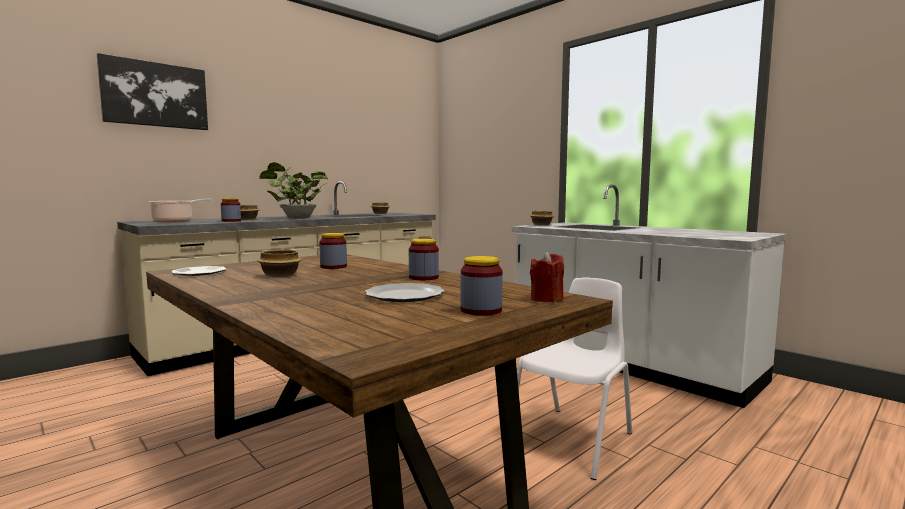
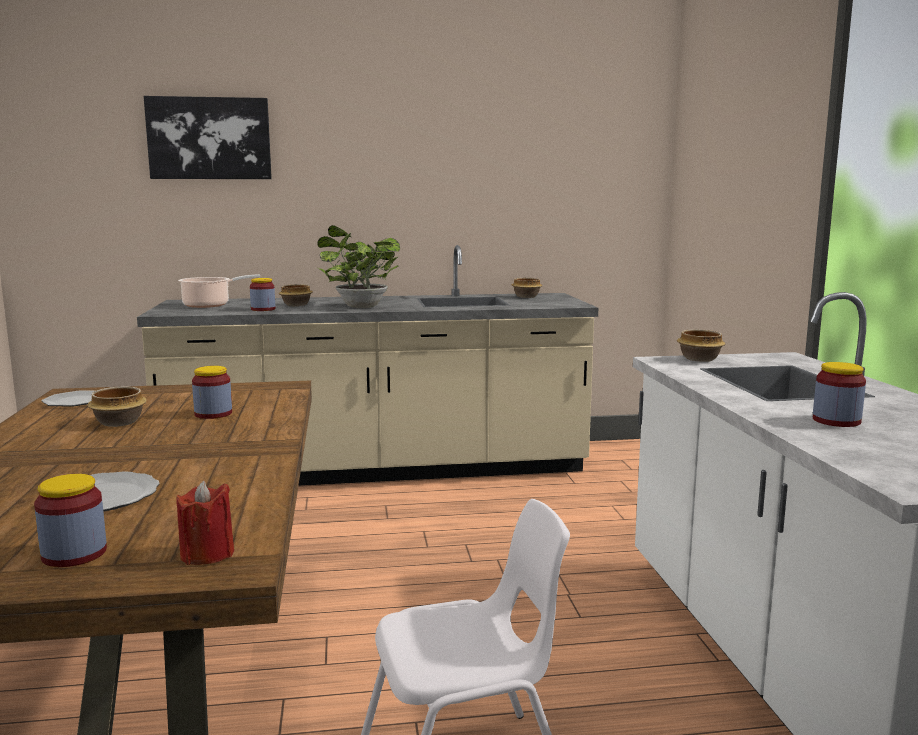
camera: 35 degrees right, 5 degrees up
jar [409,239,439,280] -> jar moved to [813,362,866,427]

